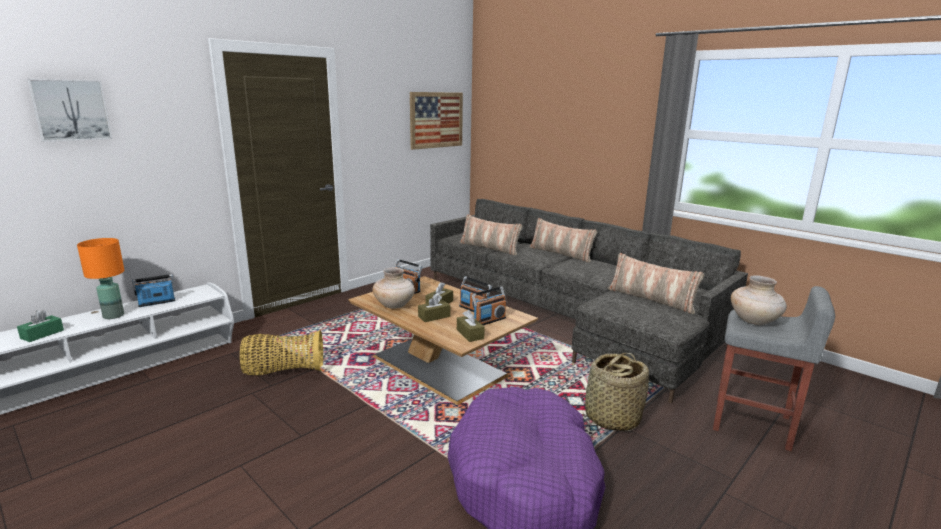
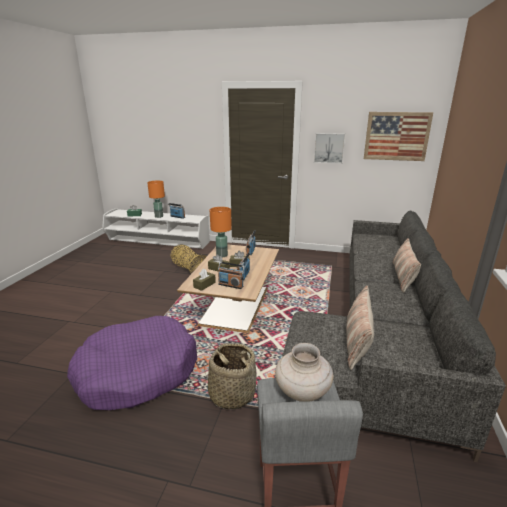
camera: 60 degrees right, 5 degrees up
picture [27,79,112,142] -> picture moved to [314,133,345,164]
beige vase [373,268,415,309] -> orange table lamp [210,207,232,257]
pillow [459,214,522,255] -> none

